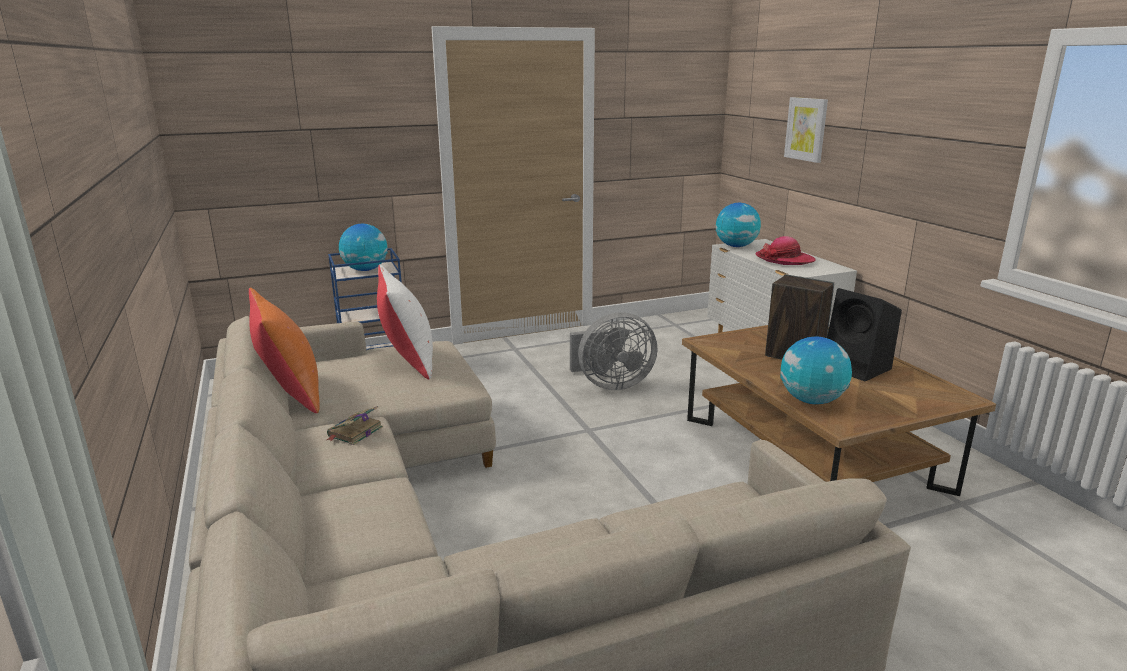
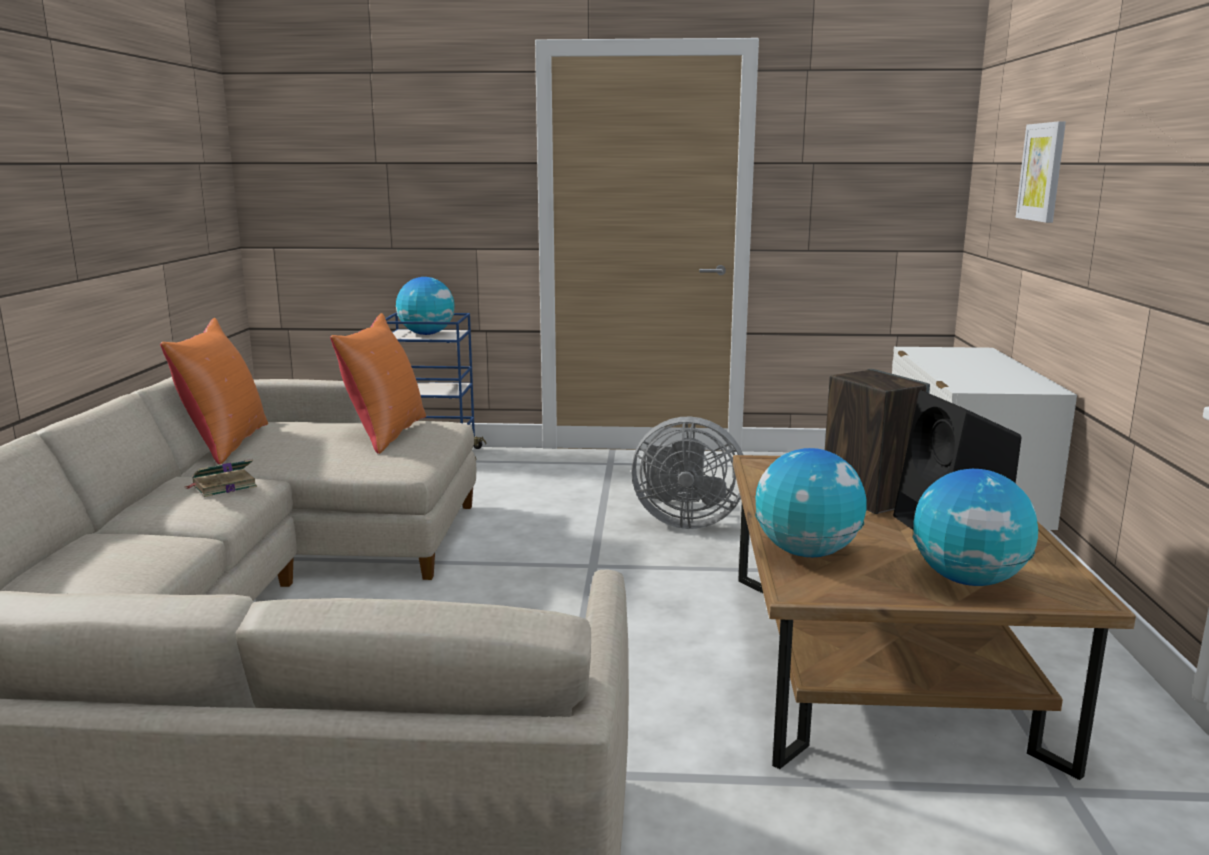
camera: 25 degrees right, 5 degrees down
white pillow [377,264,433,379] -> orange pillow [330,313,426,454]
globe [716,203,761,247] -> globe moved to [913,469,1038,586]
hat [755,236,815,265] -> none

